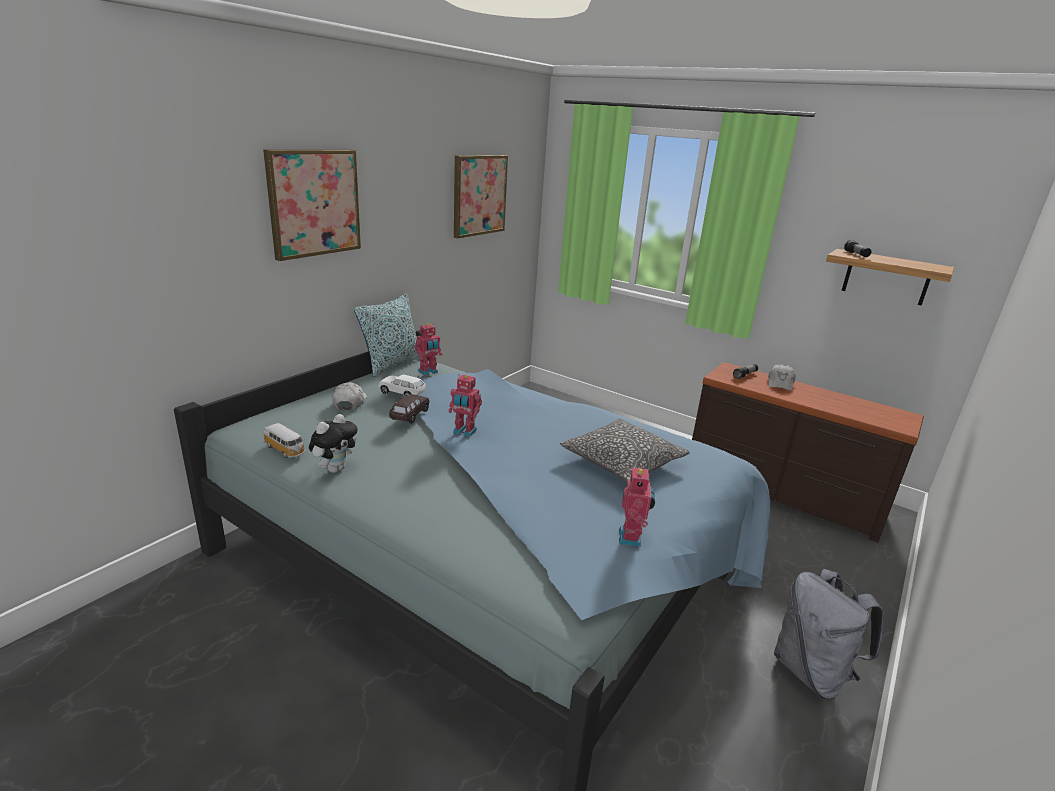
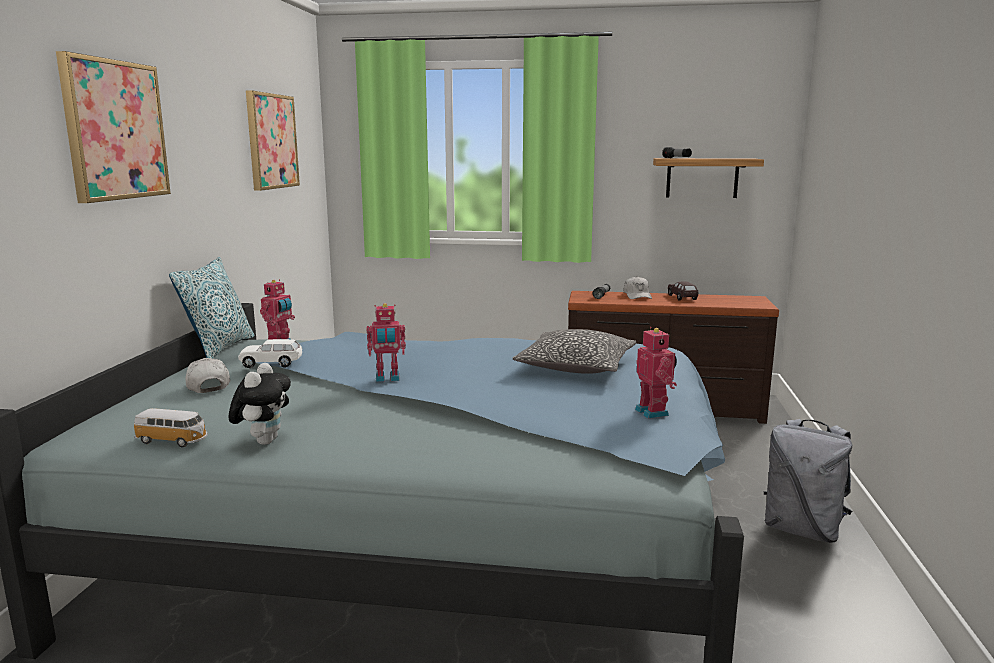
camera: 25 degrees left, 10 degrees down
brown toy car [389,394,429,424] -> brown toy car moved to [668,282,698,301]

